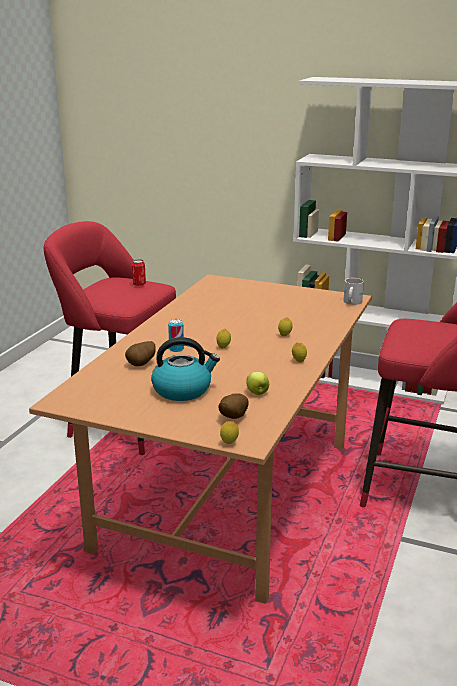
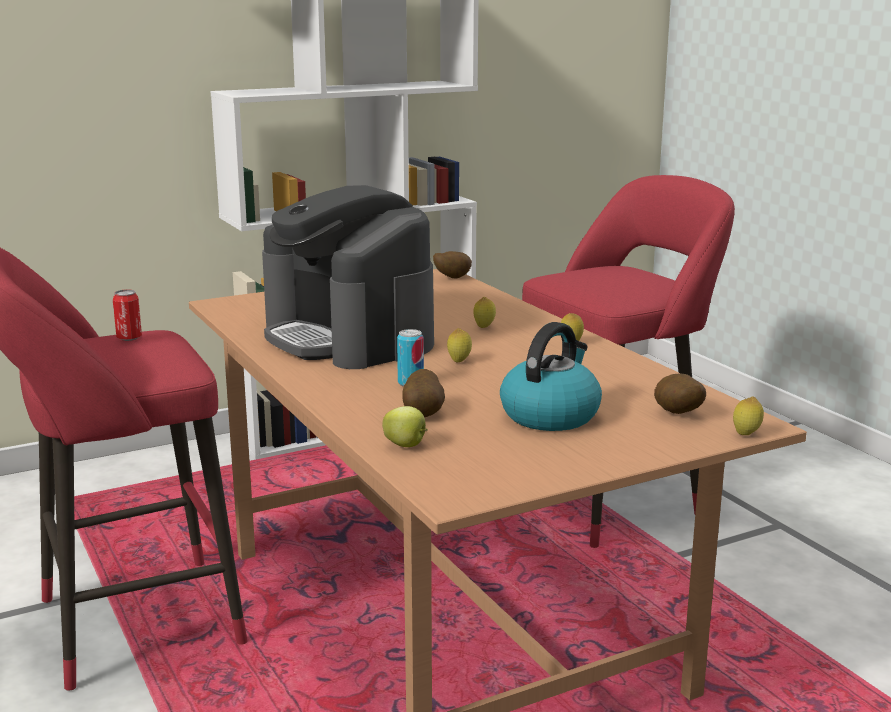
camera: 50 degrees left, 5 degrees down
apple [247,372,269,395] -> apple moved to [382,406,428,447]
white mug [343,278,364,305] -> potato [433,251,472,278]
none -> coffee machine [262,185,434,369]

